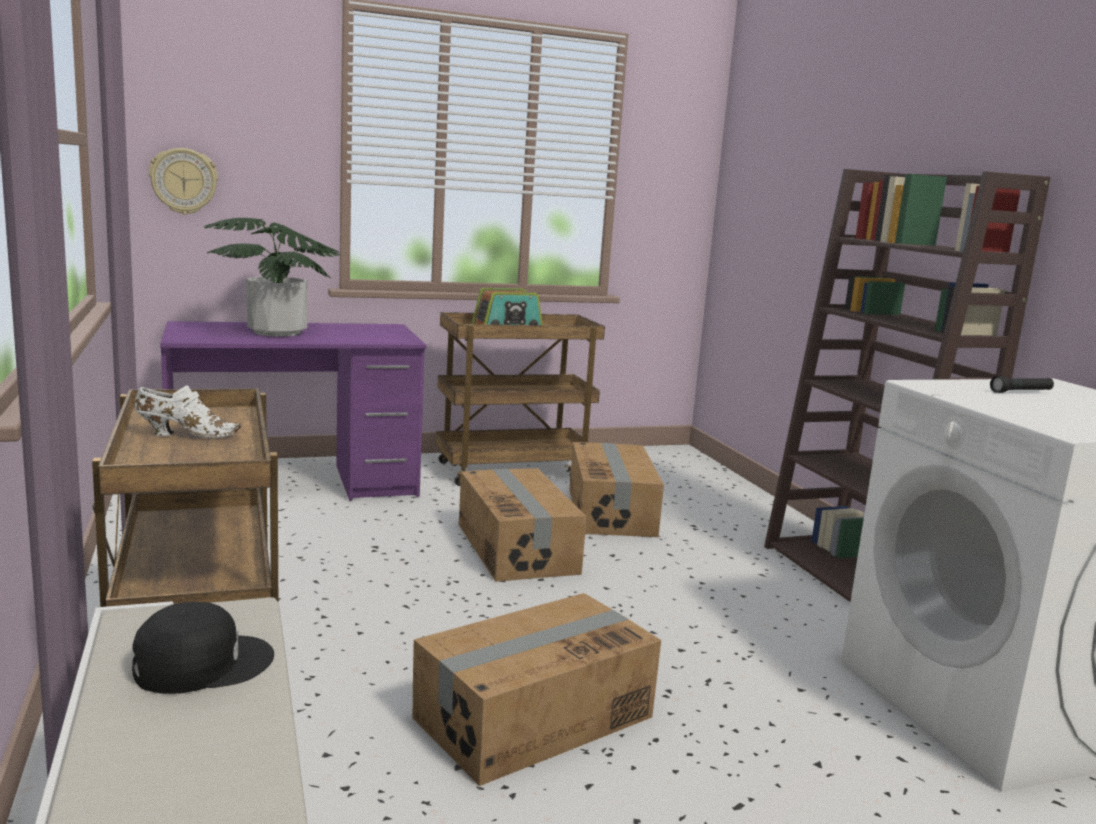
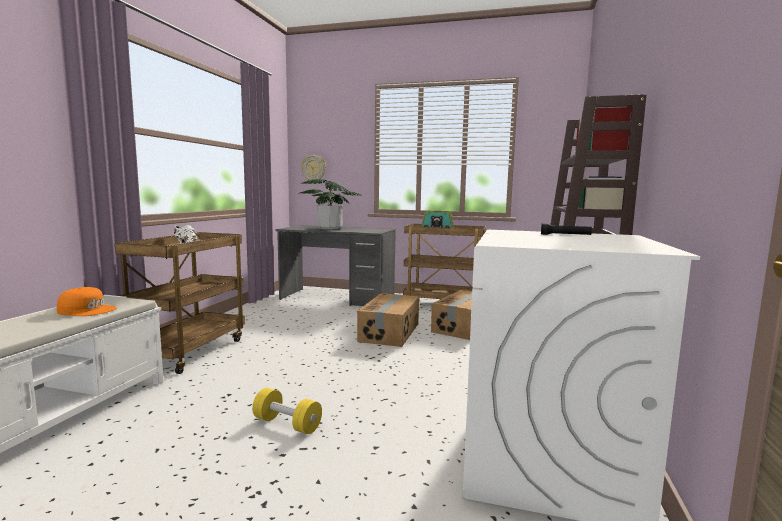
camera: 35 degrees right, 5 degrees down
black cap [132,602,274,694] -> orange cap [57,287,117,316]
purple desk [160,321,426,501] -> grey desk [276,225,396,306]
cardboard box [413,593,661,786] -> none
none -> yellow dumbbell [252,388,322,434]

